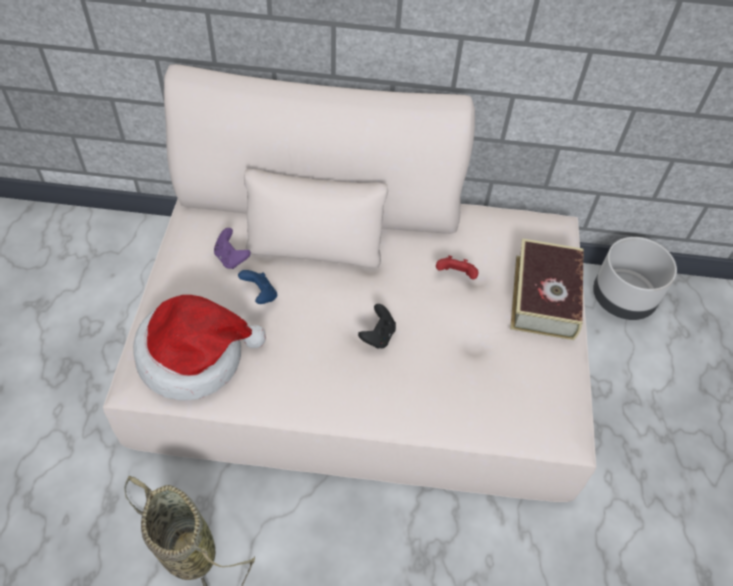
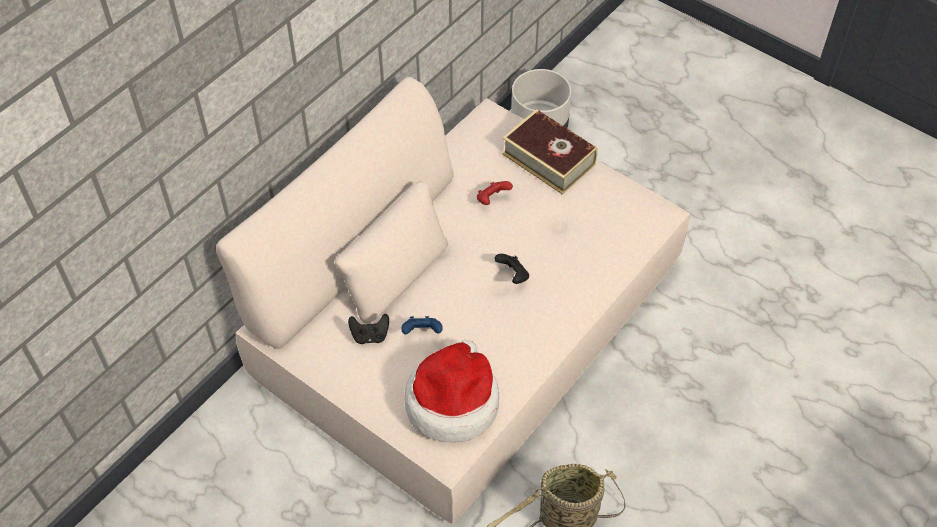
camera: 55 degrees left, 0 degrees up
purple game controller [214,228,251,269] -> black game controller [348,314,389,344]

